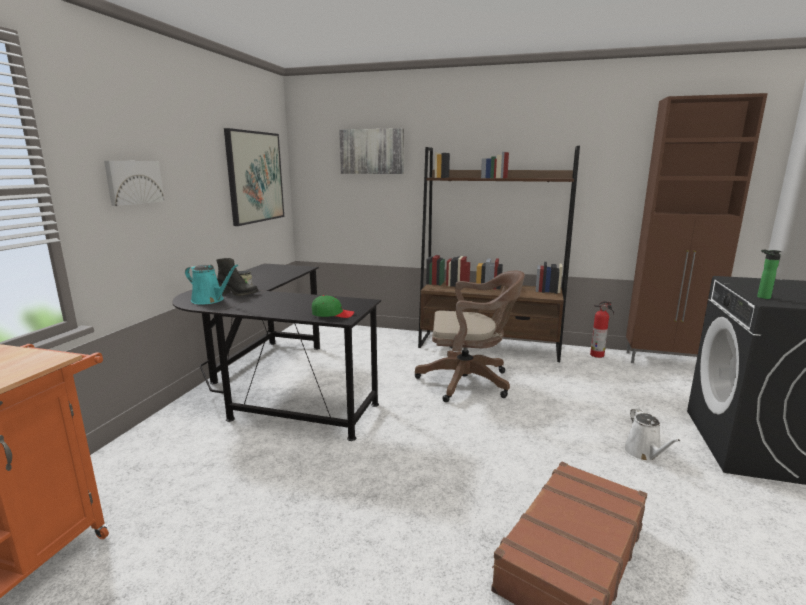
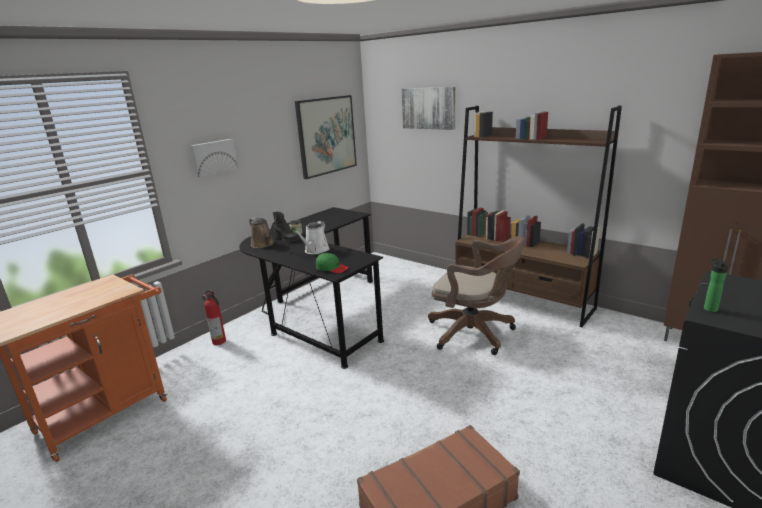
camera: 25 degrees right, 5 degrees up
turquoise watering can [185,265,238,304] -> brown watering can [249,218,276,248]
fire extinguisher [590,301,614,358] -> fire extinguisher moved to [202,290,226,345]
white watering can [624,409,680,462] -> white watering can moved to [294,221,330,254]

